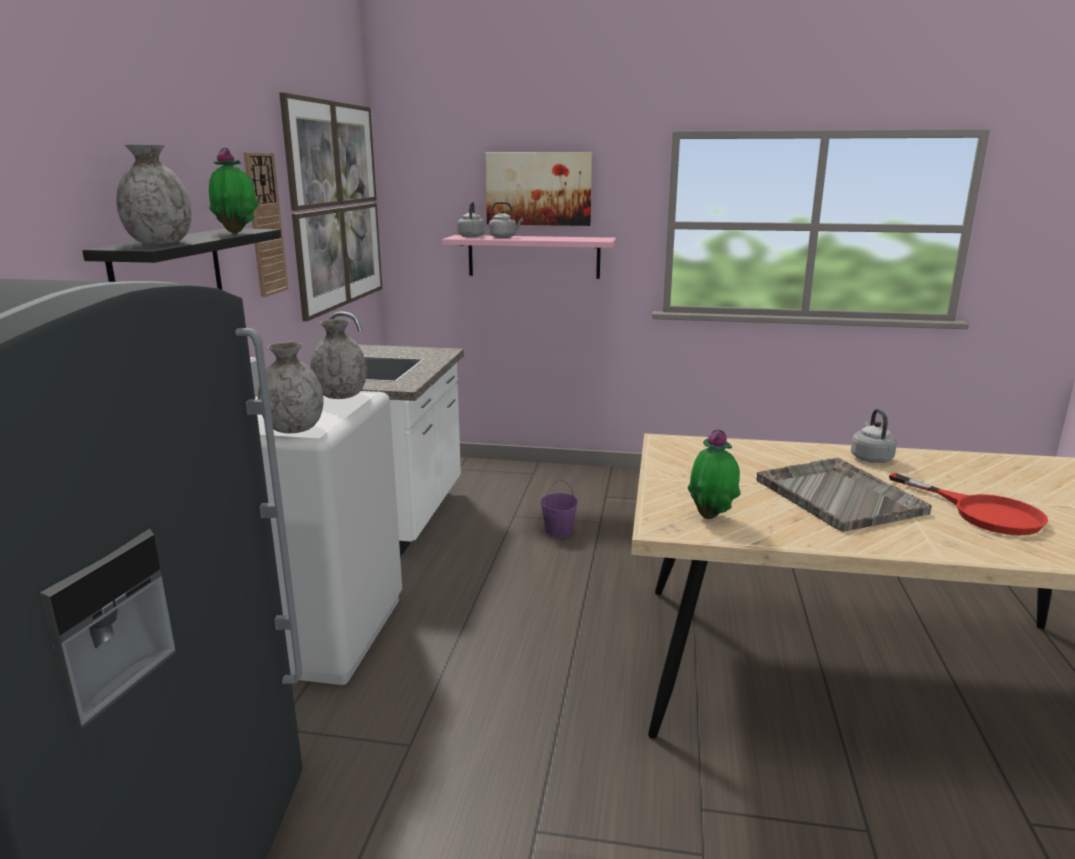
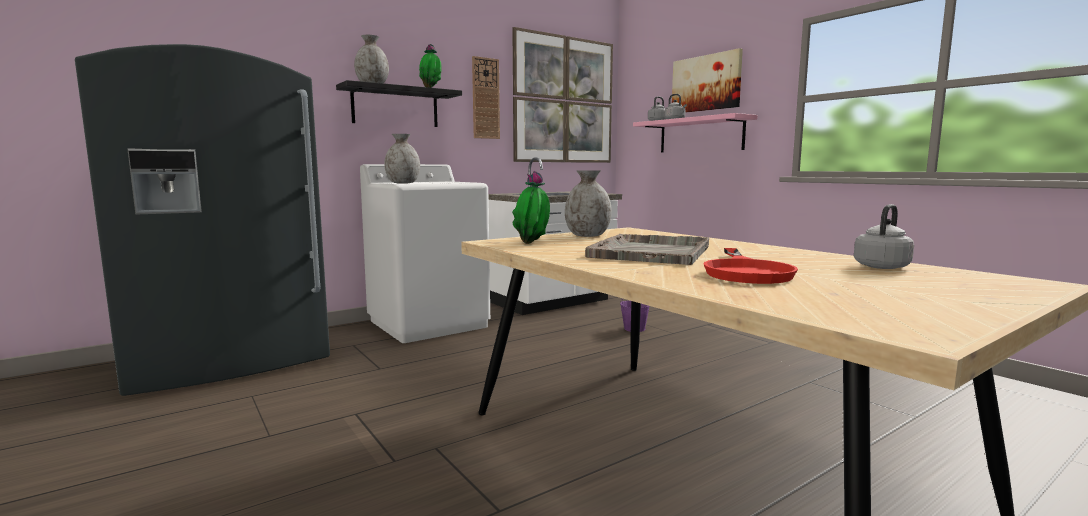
camera: 45 degrees right, 10 degrees down
grey vase [310,319,367,399] -> grey vase moved to [565,170,612,237]
grey kettle [851,409,897,463] -> grey kettle moved to [854,204,914,269]

